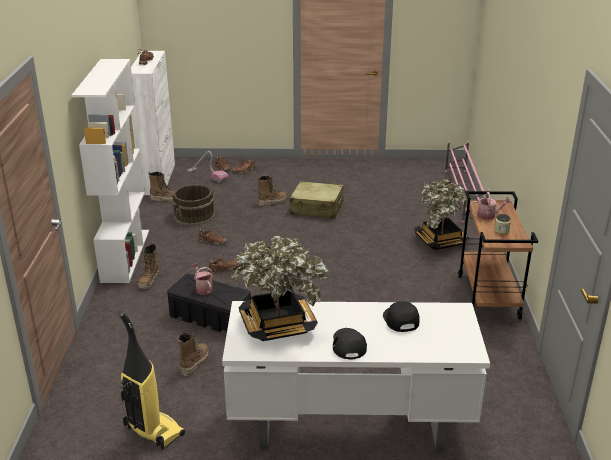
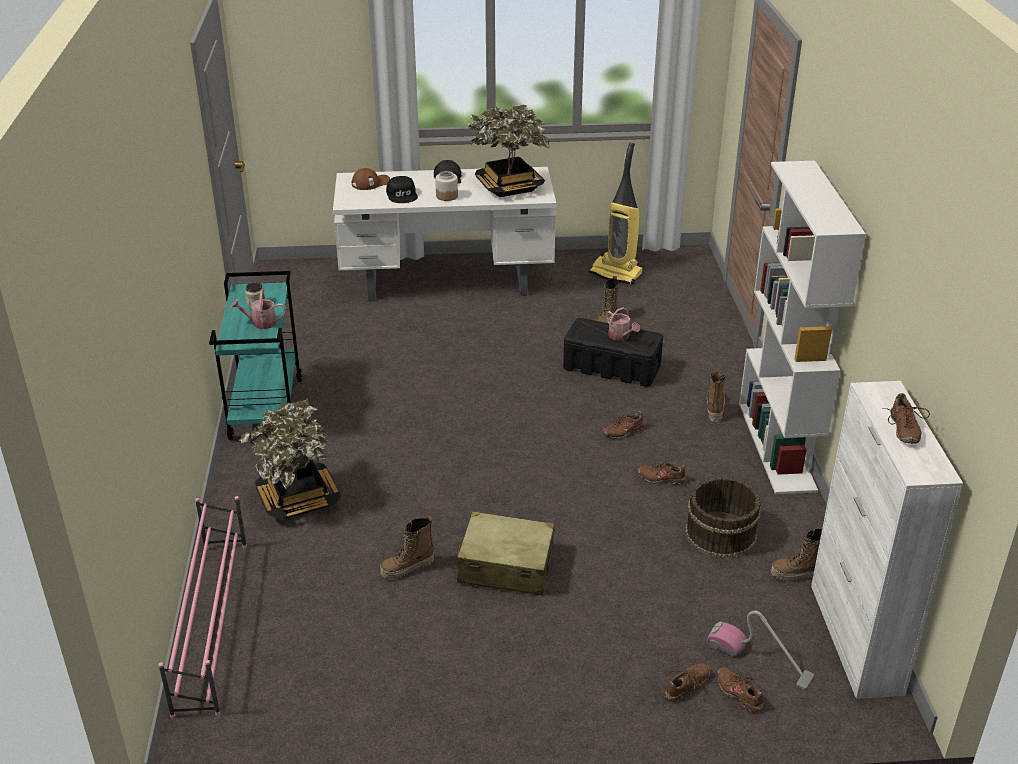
camera: 175 degrees right, 5 degrees up
boot [258,176,287,206] -> boot moved to [380,516,434,579]
brown cart [458,191,538,319] -> turquoise cart [209,271,302,440]
none -> brown cap [352,168,390,190]
none -> jar [435,171,458,201]

